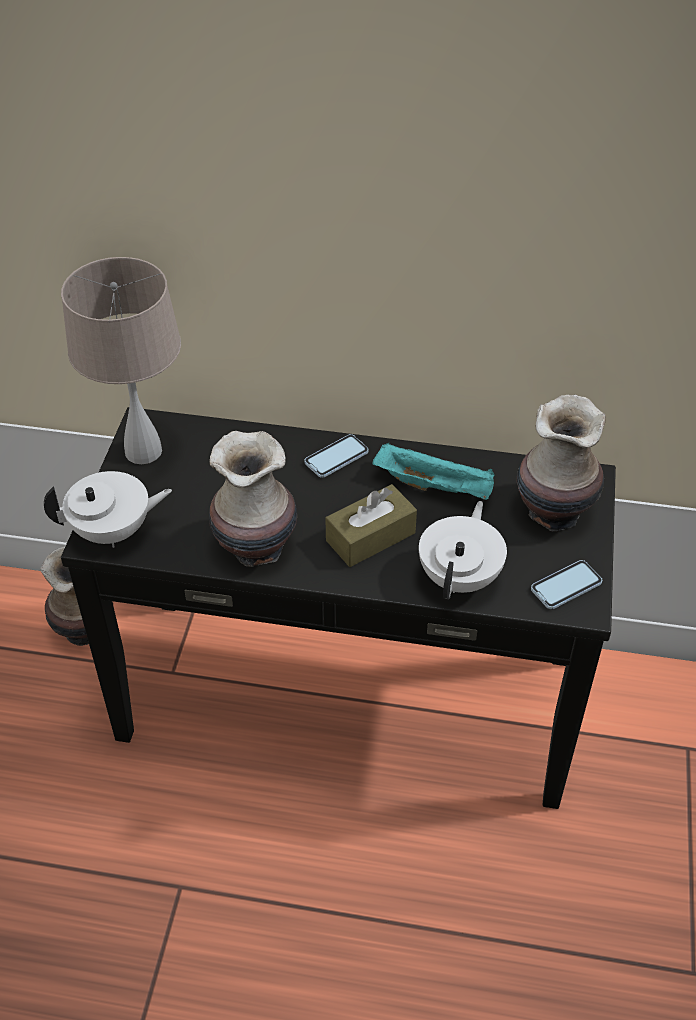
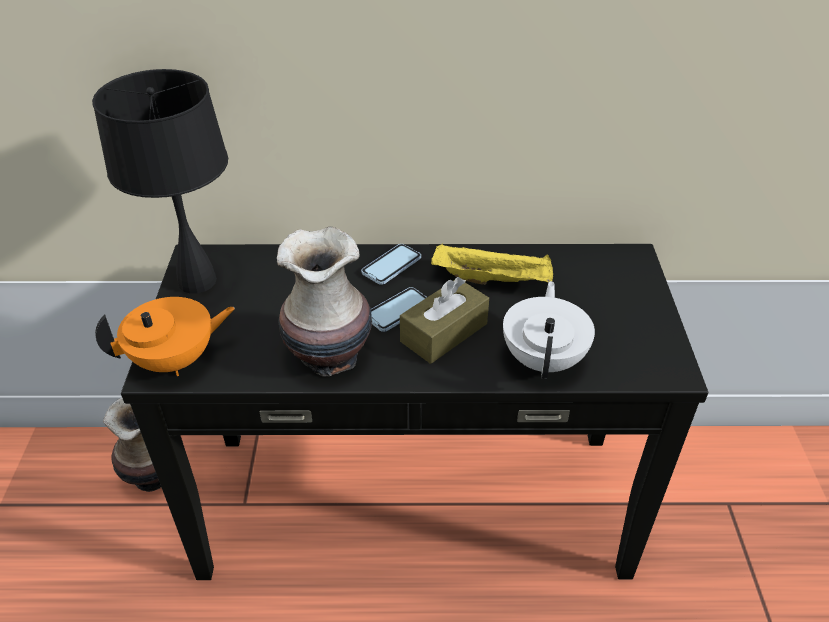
camera: 10 degrees left, 5 degrees down
white teapot [44,471,172,548] -> orange teapot [95,297,235,376]
beige table lamp [61,257,181,464] -> black table lamp [92,69,228,294]
turquoise tray [372,443,495,500] -> yellow tray [431,243,553,285]
vase [517,394,606,531] -> none
phone [531,560,602,609] -> phone moved to [371,287,427,332]

